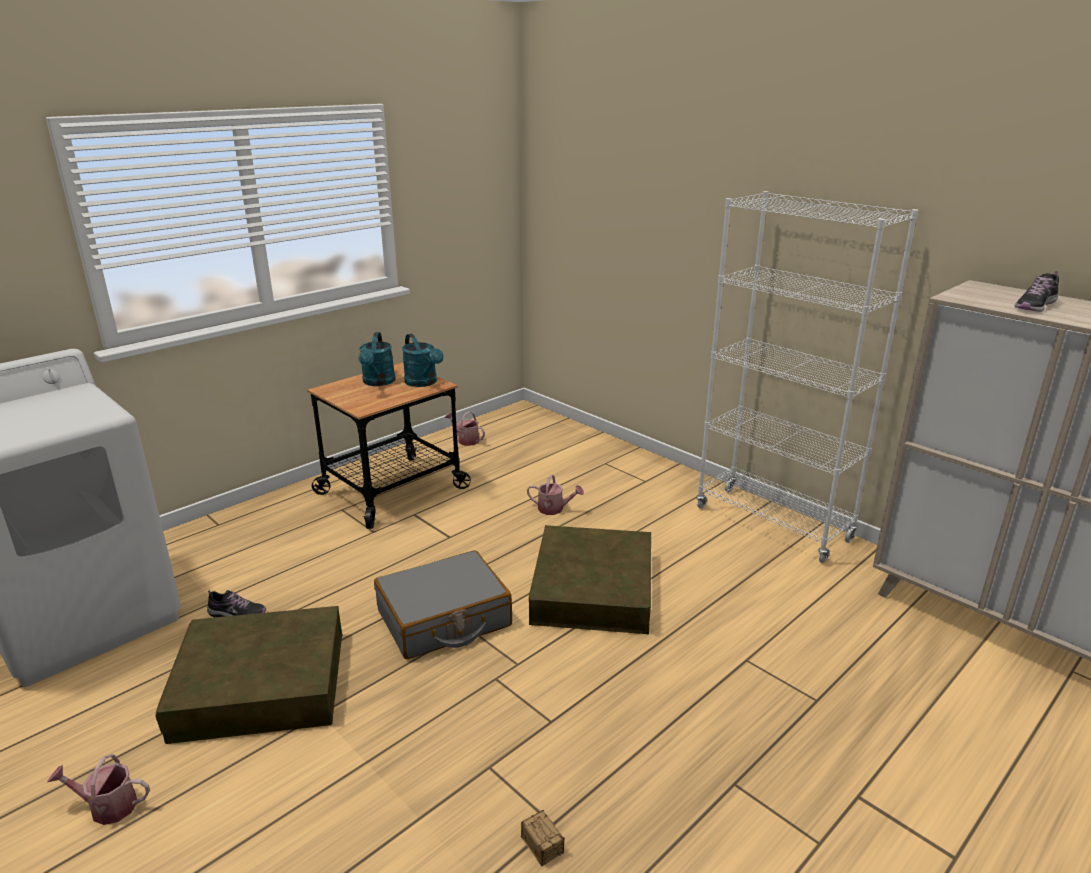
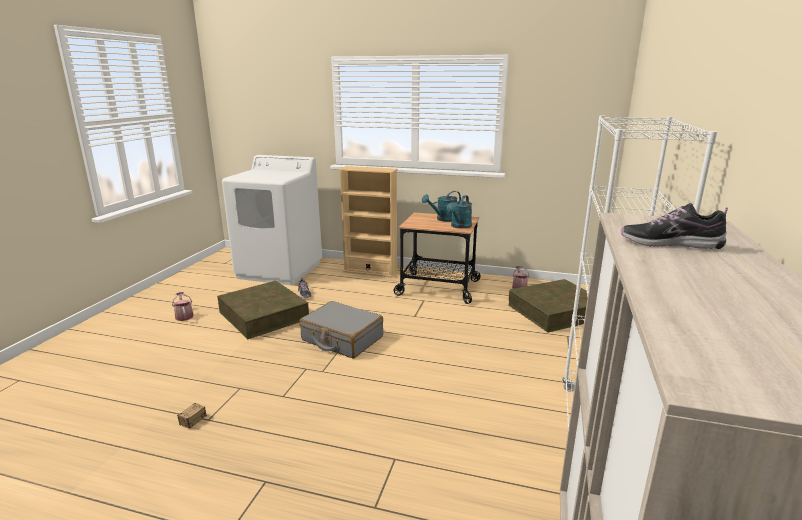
camera: 60 degrees right, 5 degrees down
watering can [527,474,584,515] -> none
brown storage box [529,525,651,634] -> brown storage box moved to [508,279,588,332]
none -> beige bookcase [339,166,398,278]

